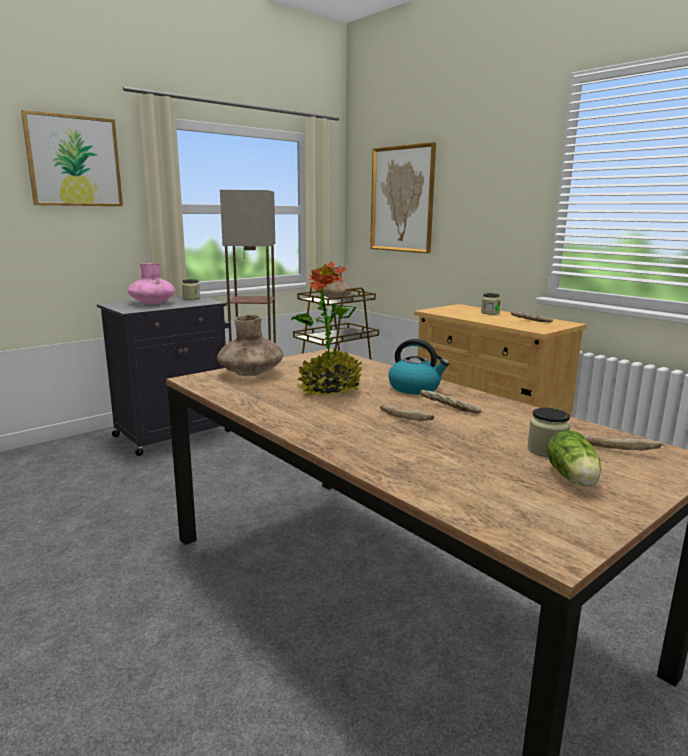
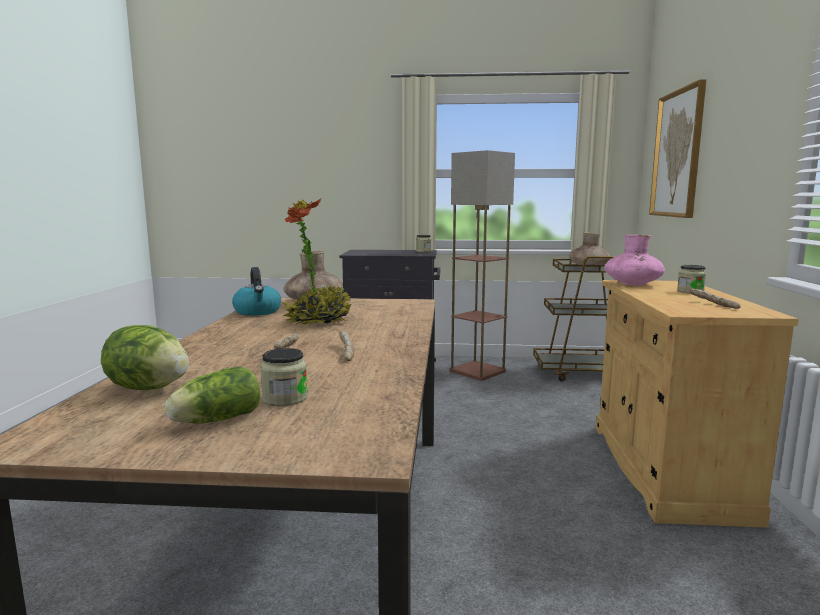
camera: 45 degrees right, 5 degrees down
picture [21,110,123,206] -> none
pink vase [128,263,175,304] -> pink vase moved to [604,235,665,286]
kettle [388,339,450,394] -> kettle moved to [232,267,281,316]
bread [581,433,661,451] -> none
none -> lettuce [101,325,189,390]

